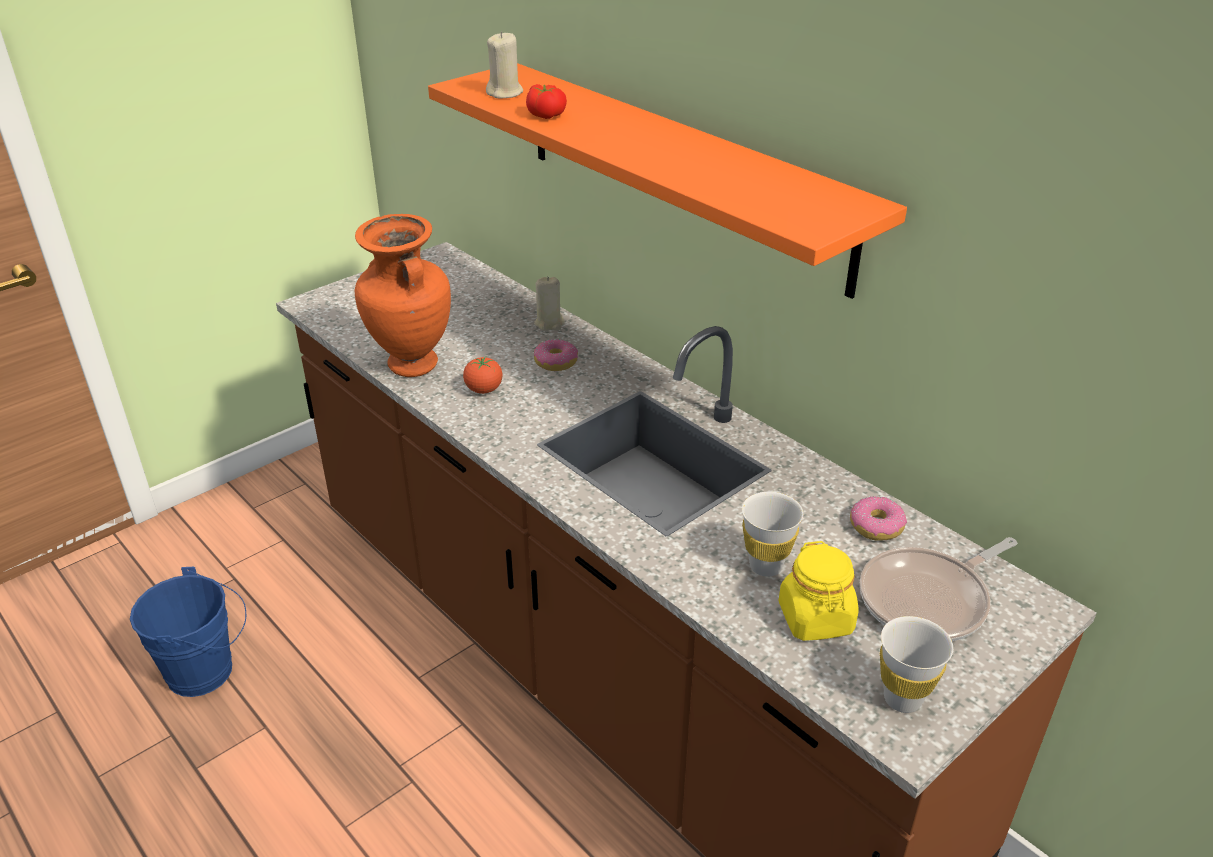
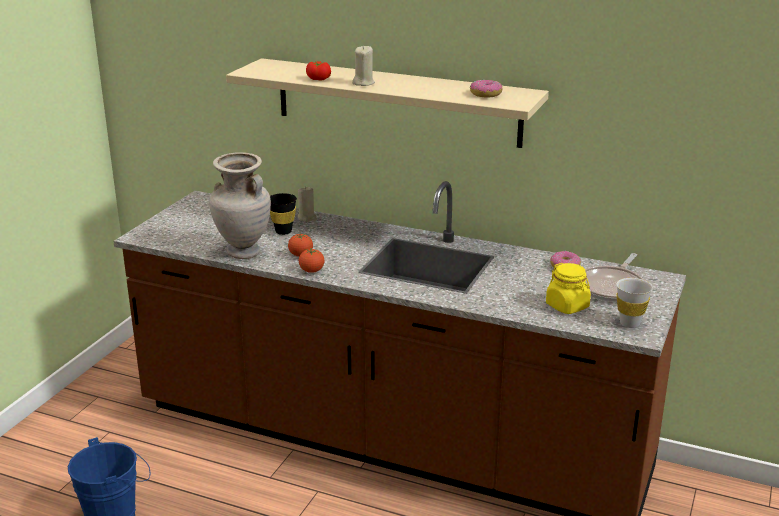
camera: 25 degrees left, 10 degrees down
orange vase [355,214,451,377] -> beige vase [209,152,271,259]
orange shelf [428,63,907,299] -> beige shelf [226,58,549,148]
beige candle [486,31,523,98] -> beige candle moved to [352,45,375,86]
donut [534,339,578,371] -> donut moved to [470,80,503,97]
white cup [742,492,803,577] -> none
none -> black cup [270,193,297,235]
none -> tomato [299,248,325,273]

